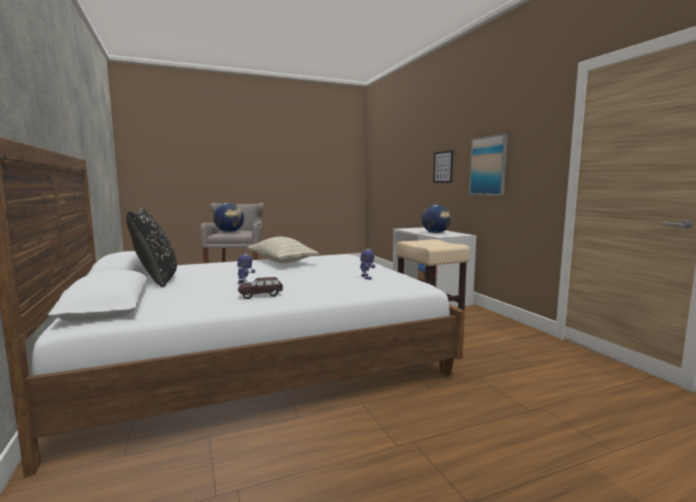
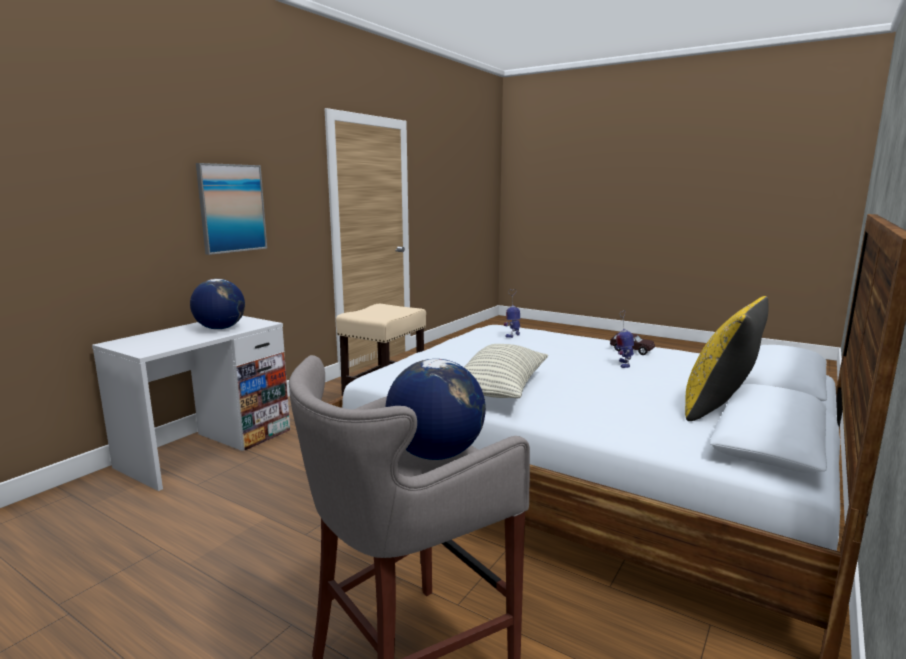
camera: 125 degrees left, 5 degrees up
black pillow [126,208,177,287] -> yellow pillow [685,296,768,421]
picture [433,150,453,183] -> none

